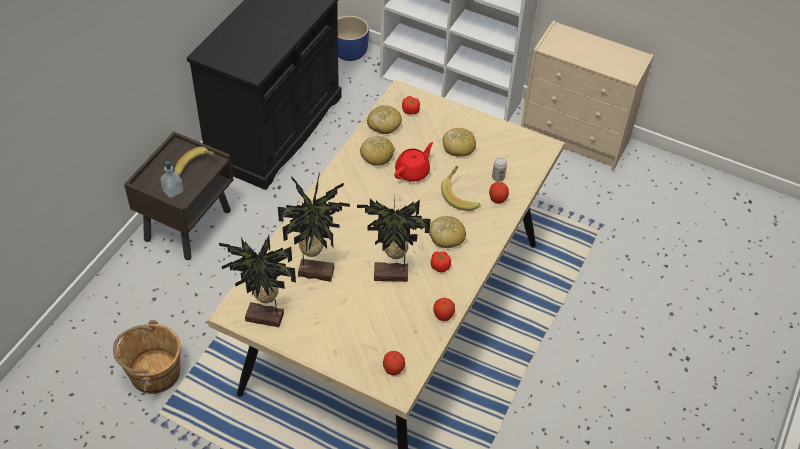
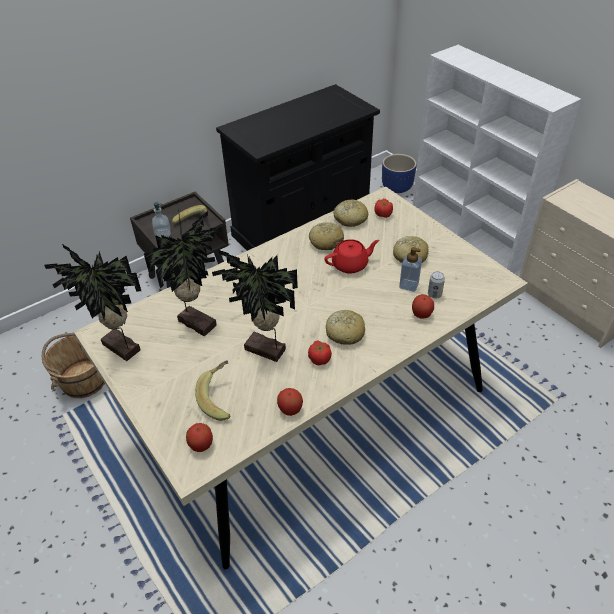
camera: 30 degrees right, 5 degrees down
banana [441,166,480,211] -> banana moved to [195,360,230,421]
none -> soap dispenser [399,247,422,292]

